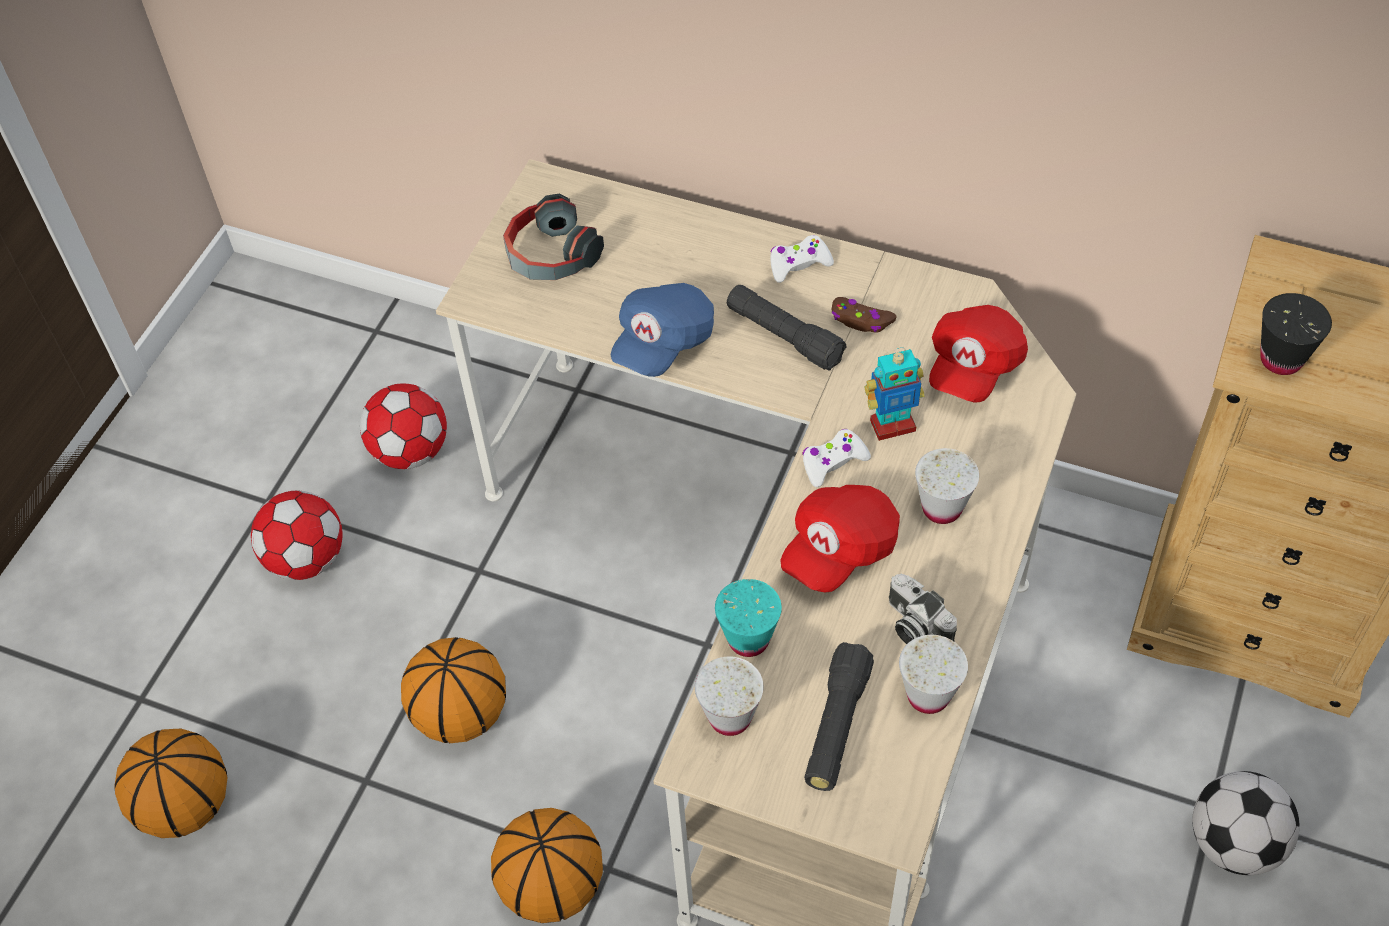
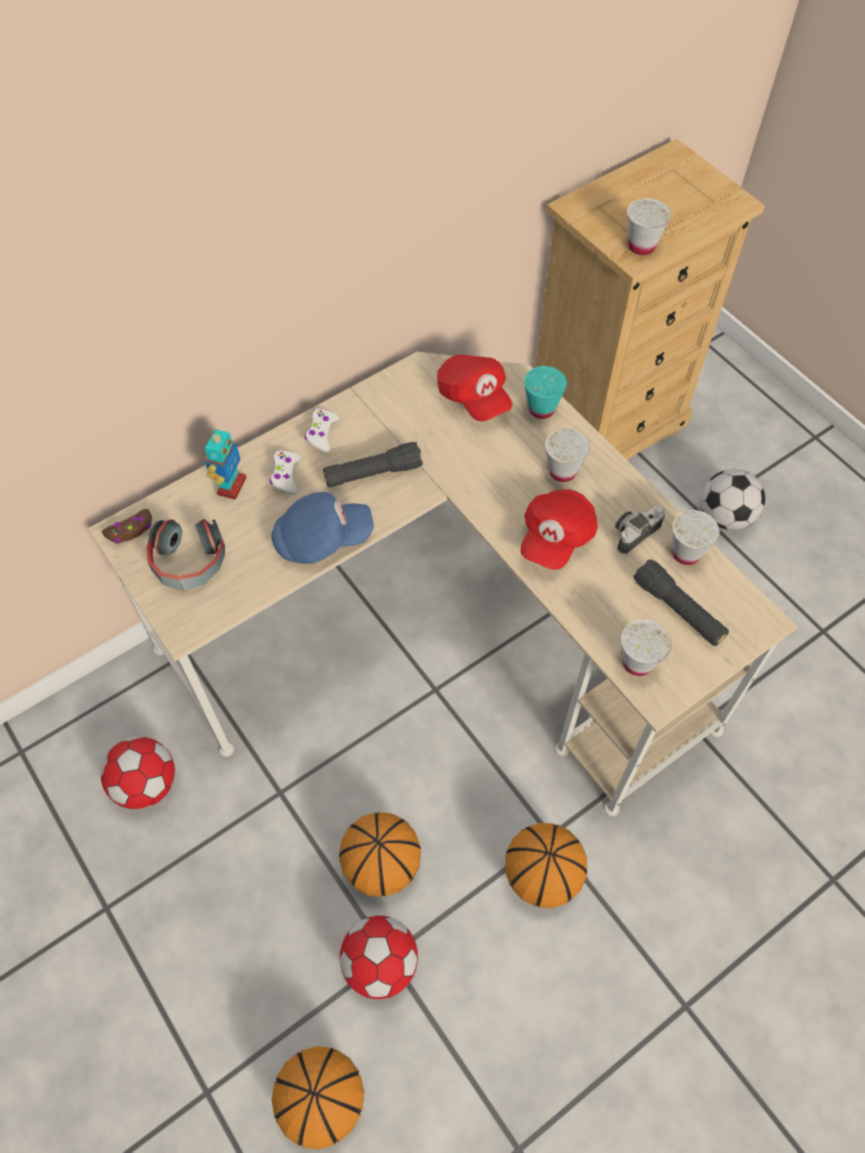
camera: 60 degrees left, 5 degrees up
football [251,490,342,580] -> football moved to [340,916,418,999]
blue cap [611,283,714,377] -> blue cap turned 75 degrees counterclockwise [271,492,374,564]
turquoise cup [715,579,782,657] -> turquoise cup moved to [524,366,567,419]
red cap [780,485,900,592] -> red cap turned 45 degrees clockwise [521,489,598,570]
white game controller [802,429,871,487] -> white game controller moved to [270,451,301,495]
brown game controller [832,297,897,332] -> brown game controller moved to [102,509,152,544]
toy robot [865,347,924,441] -> toy robot moved to [205,429,247,500]
camera [889,574,957,644] -> camera turned 150 degrees clockwise [615,505,665,554]
black cup [1260,293,1332,375] -> white cup [627,198,671,255]

